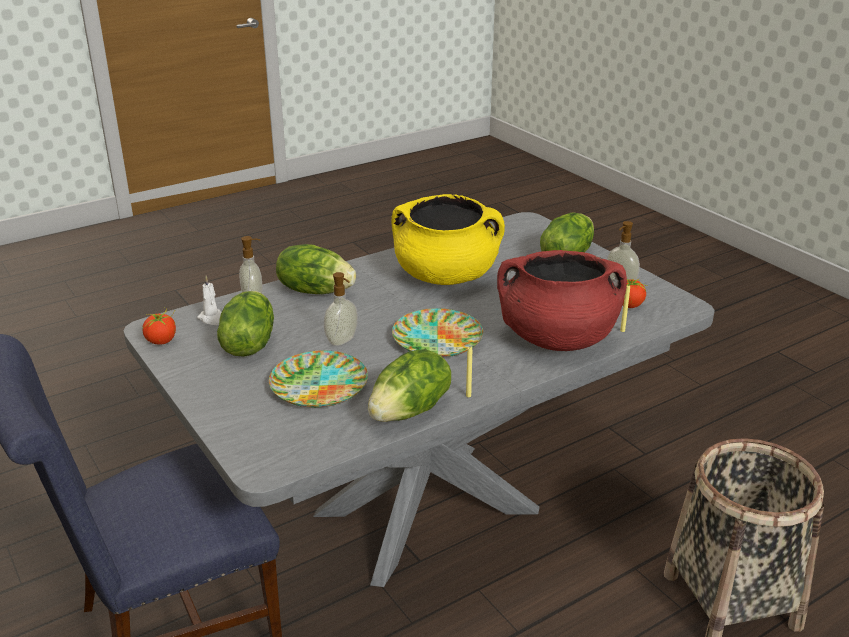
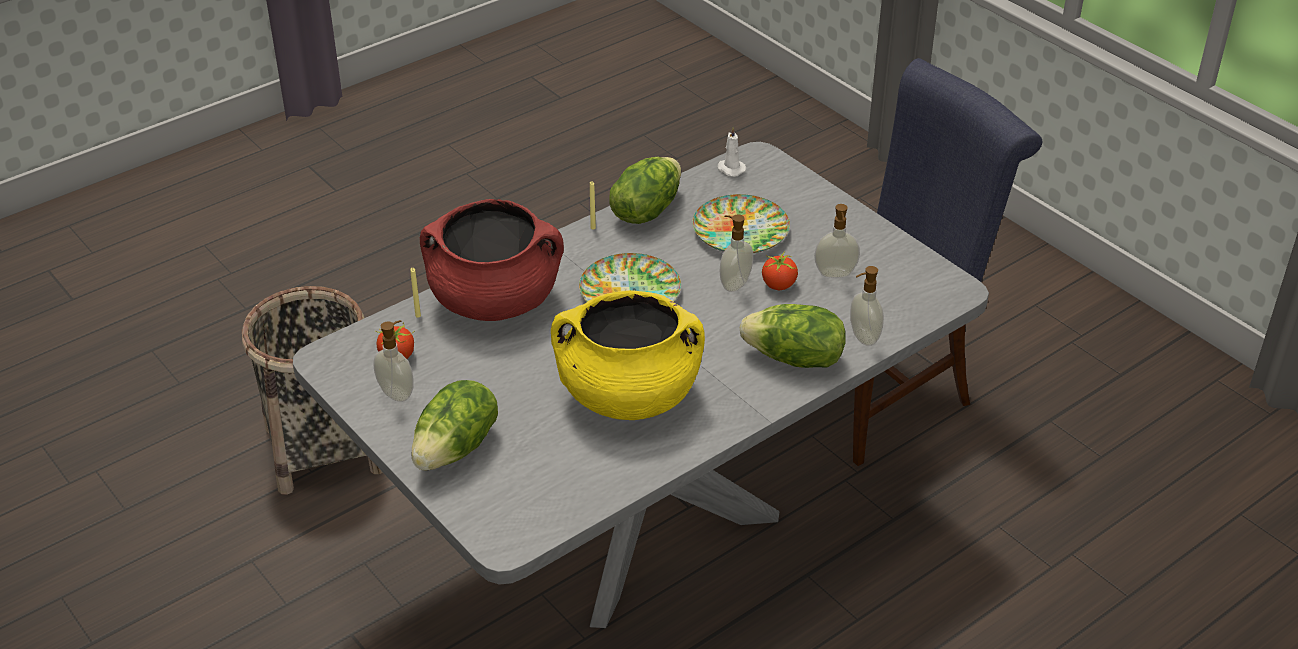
camera: 175 degrees right, 10 degrees up
tomato [142,307,176,344] -> tomato moved to [762,251,798,290]
white candle [197,276,221,325] -> white candle moved to [718,127,746,177]
lettuce [217,291,274,357] -> soap dispenser [814,204,860,278]

